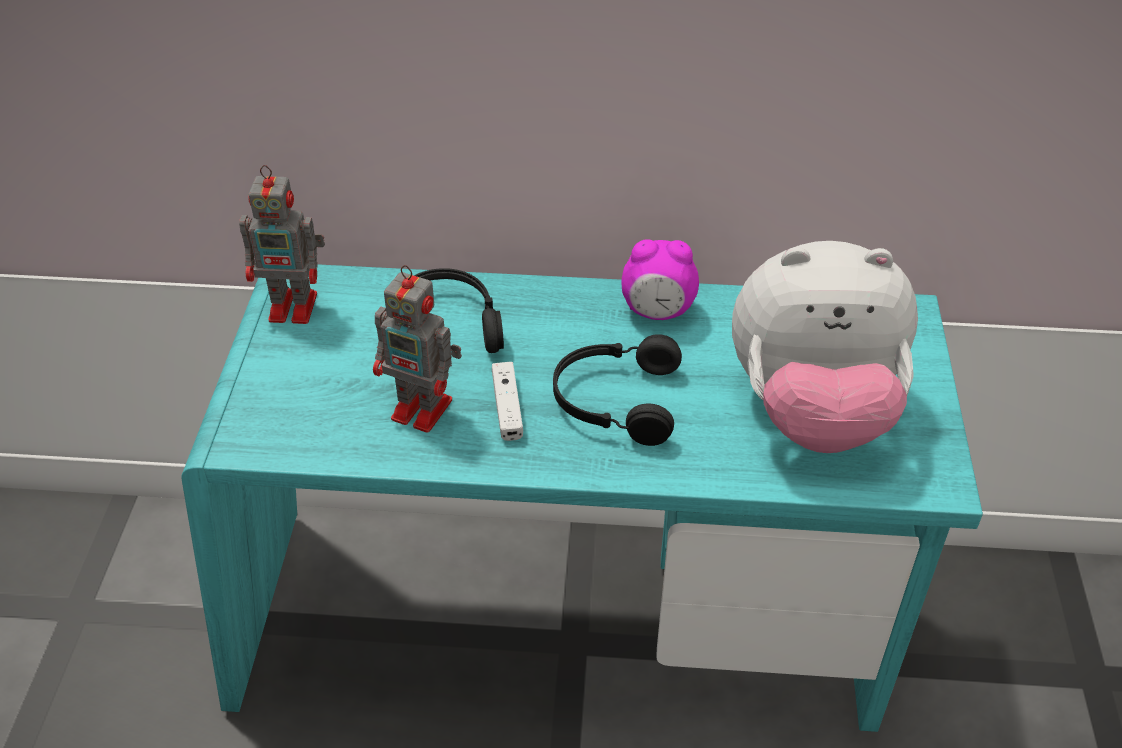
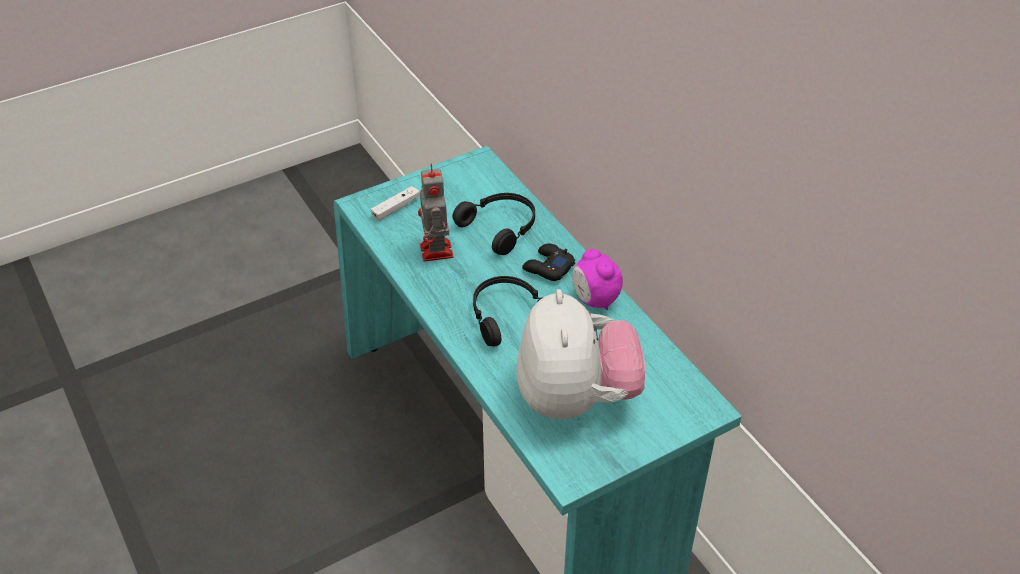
camera: 55 degrees right, 0 degrees up
toy robot [239,165,325,324] -> none
white game controller [492,362,523,441] -> white game controller moved to [371,186,420,221]
plush toy [732,241,918,453] -> plush toy turned 150 degrees counterclockwise [517,289,645,419]
none -> black game controller [522,243,575,281]

